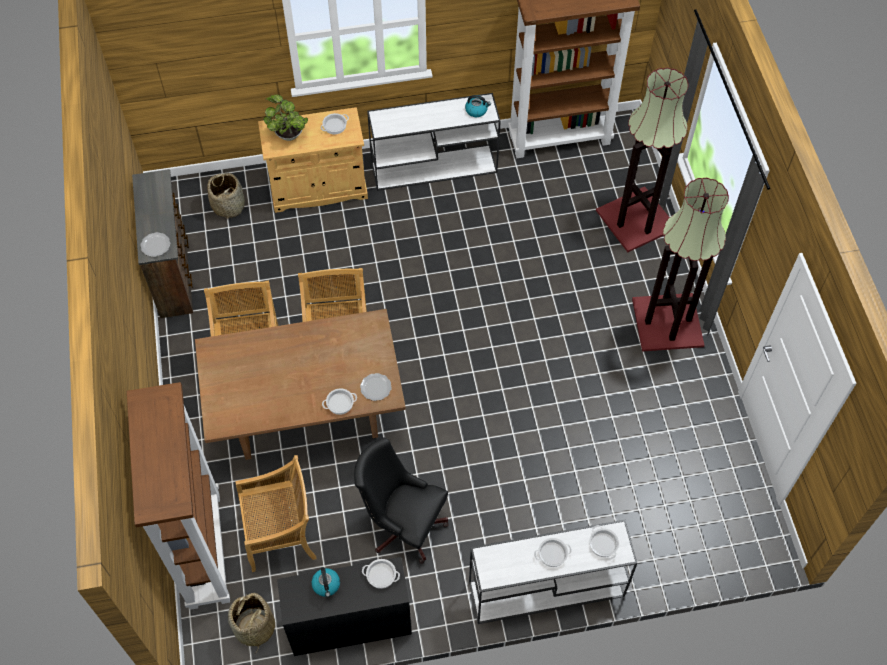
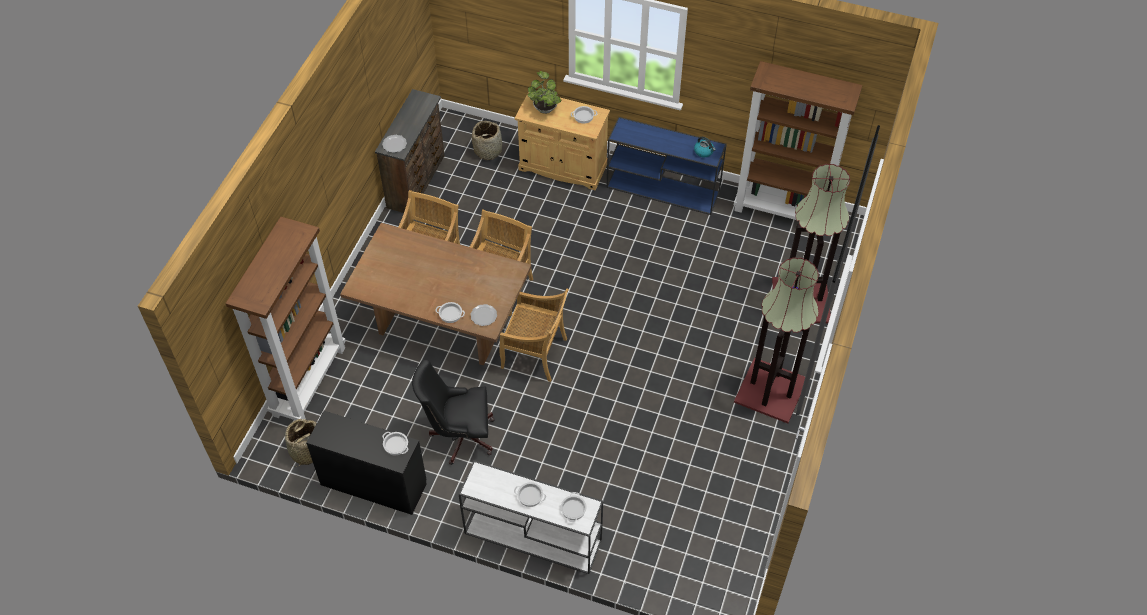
camera: 30 degrees right, 5 degrees down
beige chair [235,455,317,572] -> beige chair moved to [499,288,569,382]
kettle [312,567,340,597] -> none
black office chair [354,438,449,564] -> black office chair turned 60 degrees counterclockwise [412,360,495,465]
white console table [367,93,501,191] -> blue console table [607,117,727,215]

